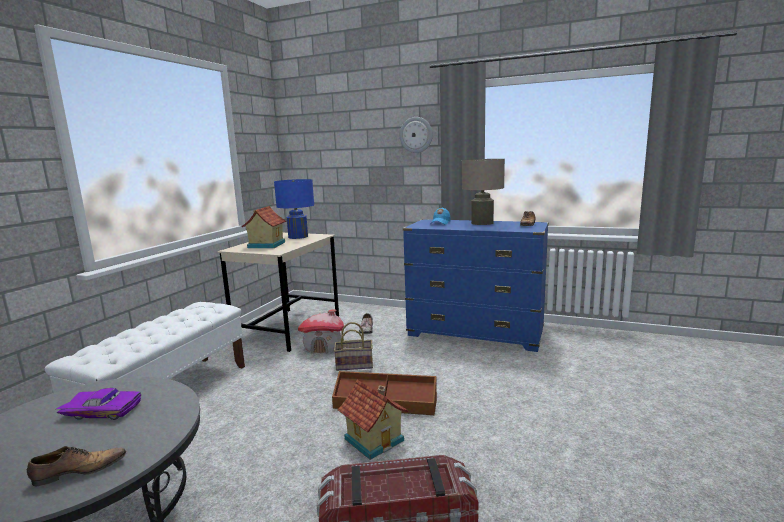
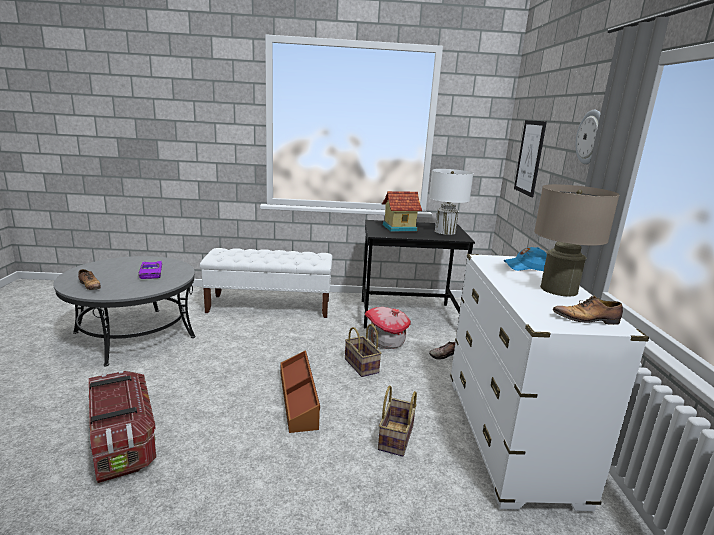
camera: 65 degrees right, 5 degrees up
beige desk [218,233,339,352] -> black desk [362,220,475,328]
blue table lamp [274,179,314,239] -> white table lamp [429,169,473,235]
toy house [338,380,408,460] -> none
blue dresser [403,219,549,352] -> white dresser [450,254,649,511]
none -> basket [378,386,417,456]
none -> picture [514,120,547,197]

